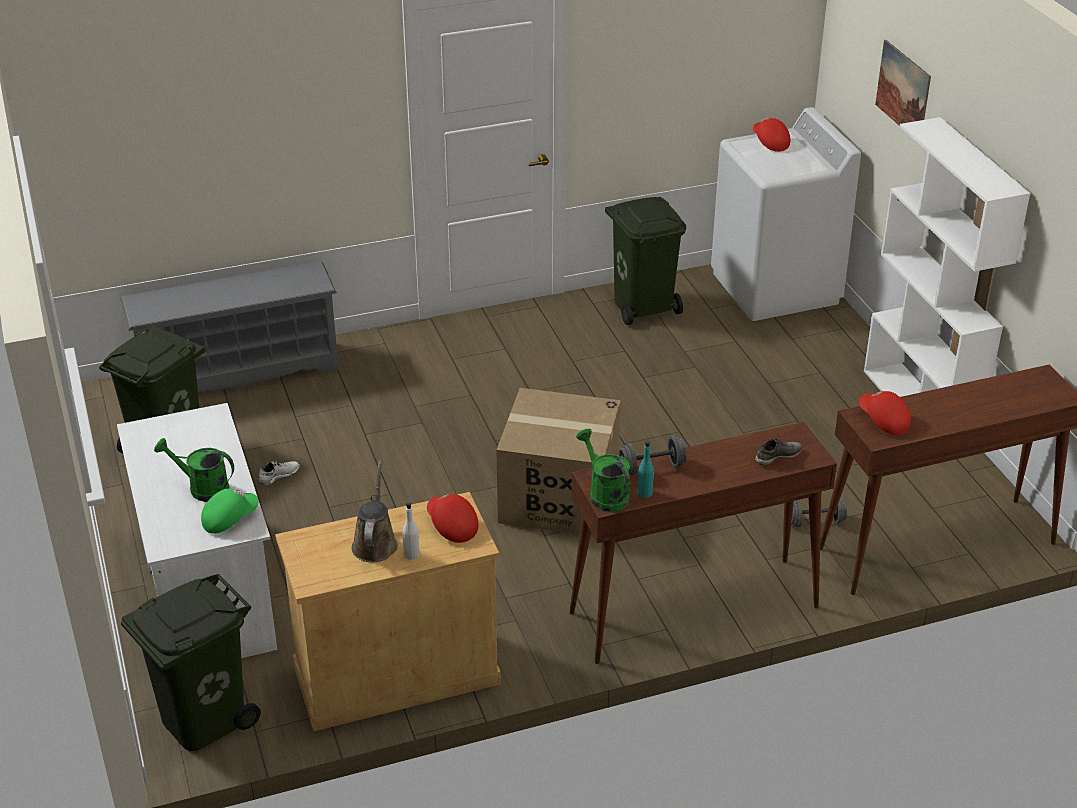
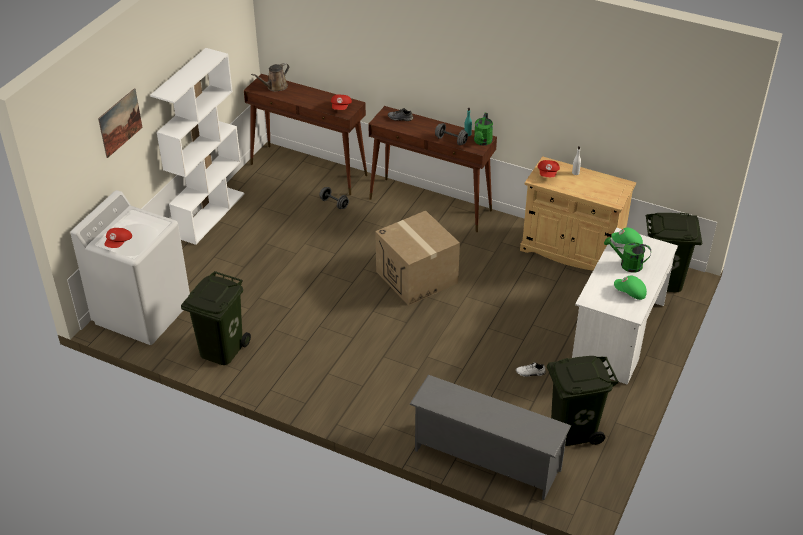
camera: 135 degrees left, 5 degrees up
green watering can [154,438,234,502] -> green watering can turned 135 degrees clockwise [604,237,651,273]
brown watering can [352,460,398,562] -> brown watering can moved to [251,63,289,92]
none -> green cap [614,275,647,300]

